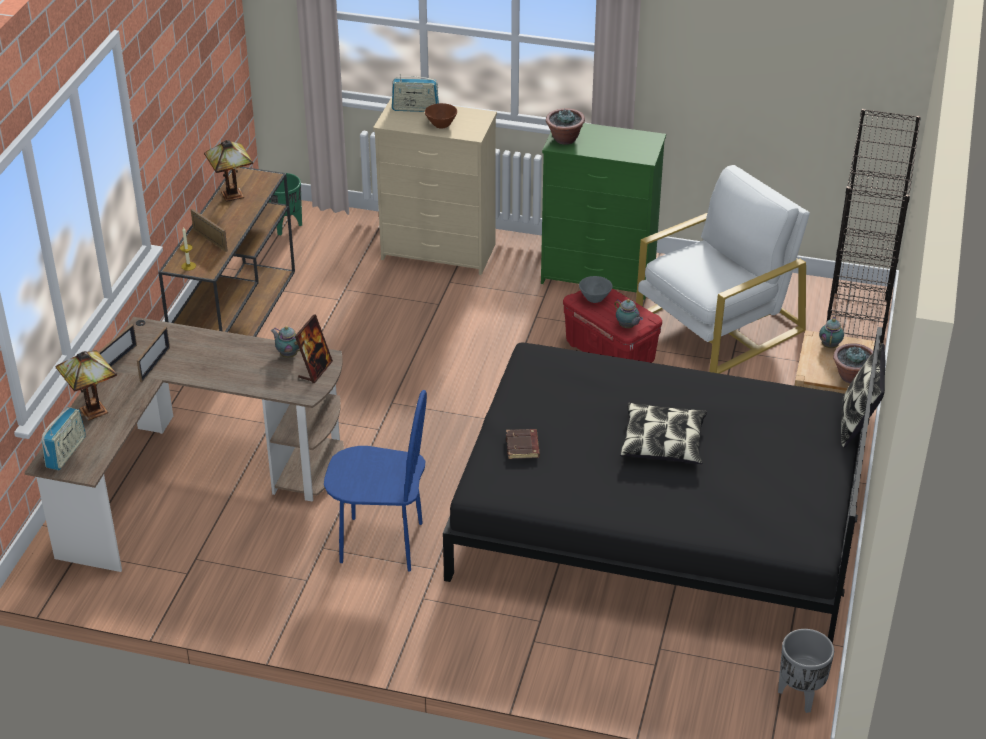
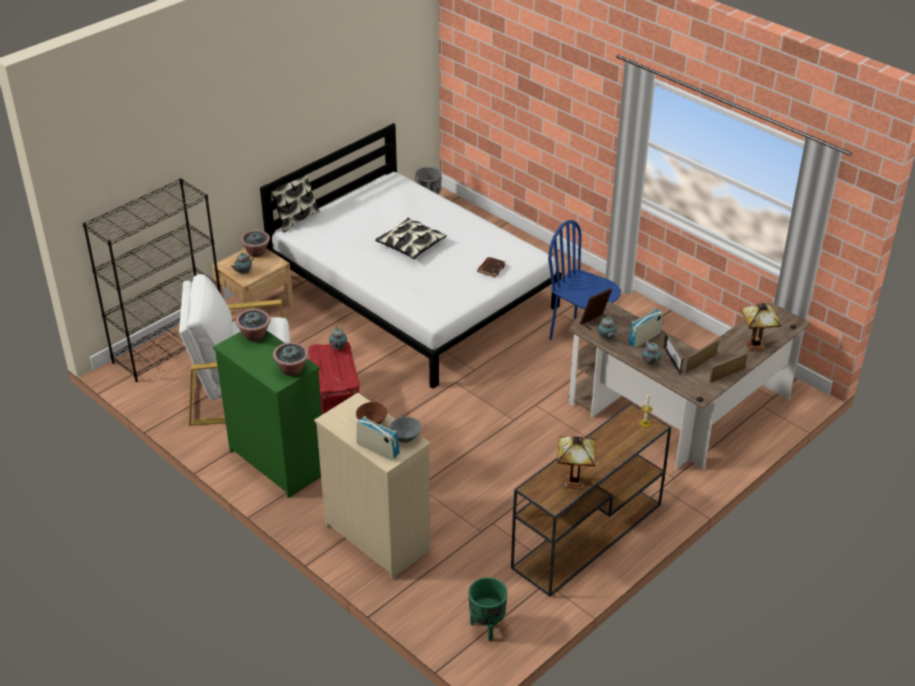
camera: 150 degrees left, 0 degrees up
radio [41,407,86,470] -> radio moved to [628,307,663,348]
picture frame [191,209,228,252] -> picture frame moved to [664,332,683,375]
black bed [443,327,883,644] -> white bed [260,123,562,389]
grey bowl [579,276,613,303] -> grey bowl moved to [389,417,421,443]
none -> potted plant [236,309,270,341]
none -> teapot [642,340,661,366]

